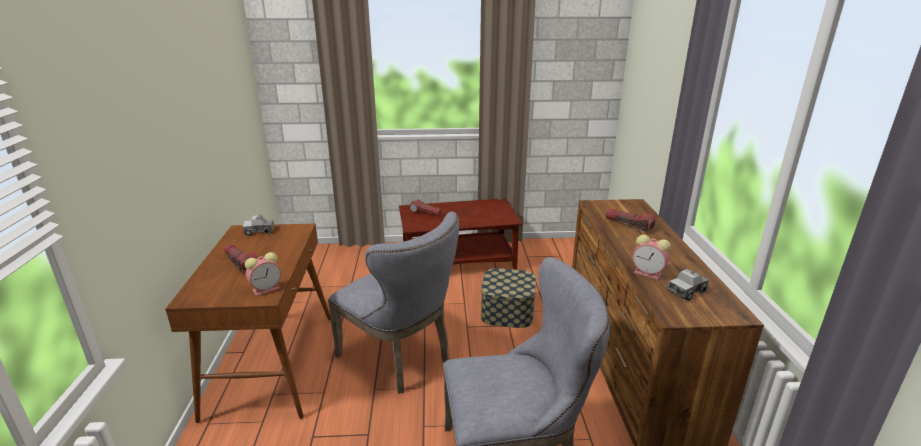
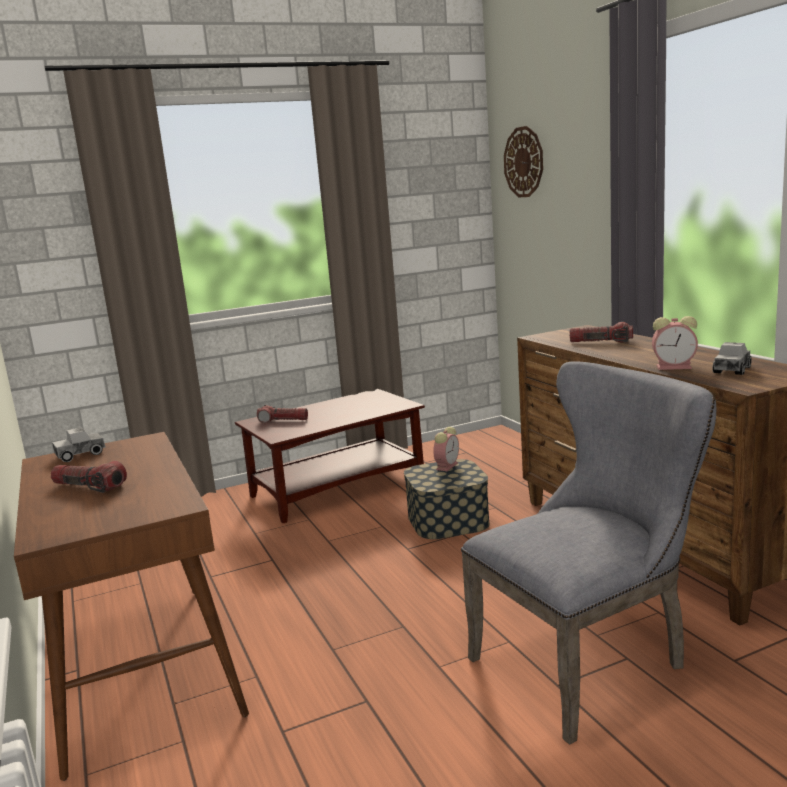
camera: 20 degrees left, 10 degrees down
alarm clock [245,252,281,296] -> alarm clock moved to [433,427,459,471]
grey chair [328,212,459,394] -> none
none -> wall clock [504,126,543,197]

